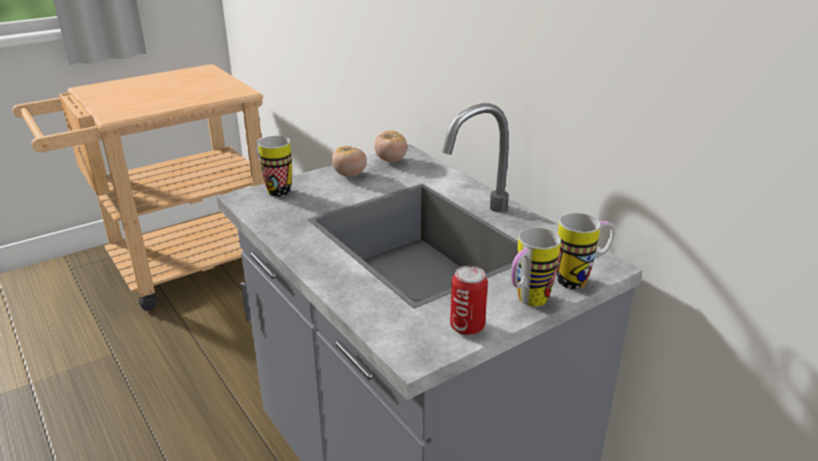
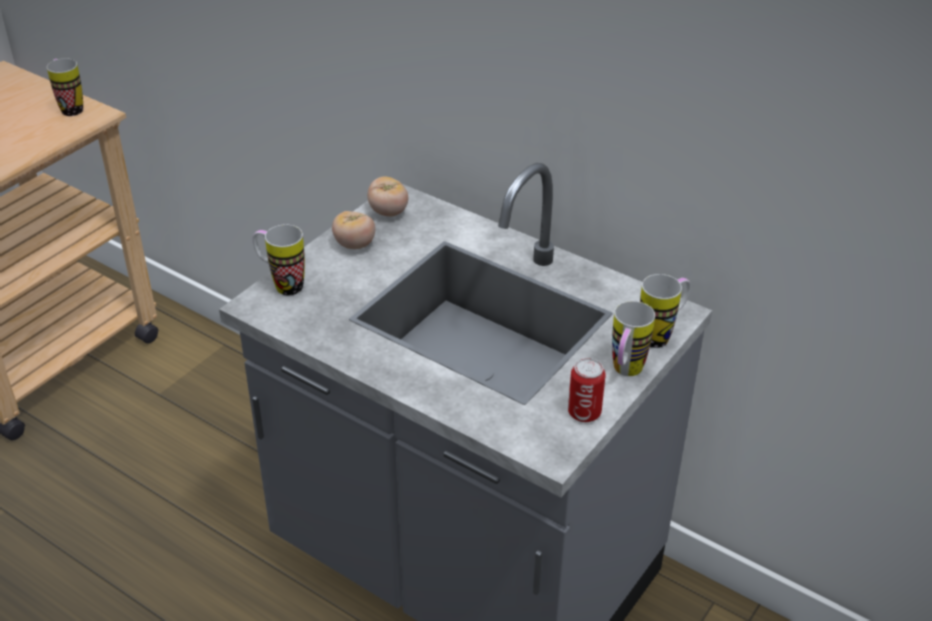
camera: 20 degrees left, 10 degrees up
none -> mug [47,58,83,116]

